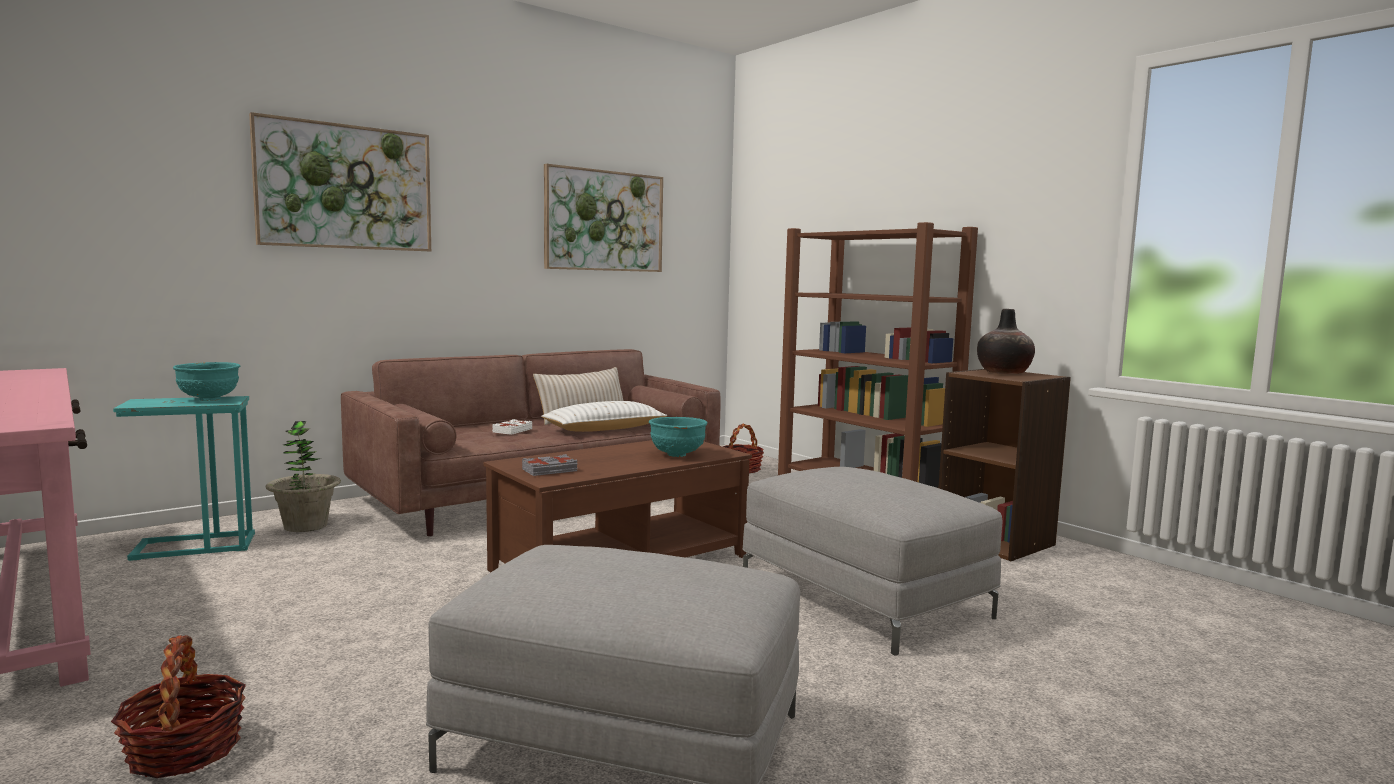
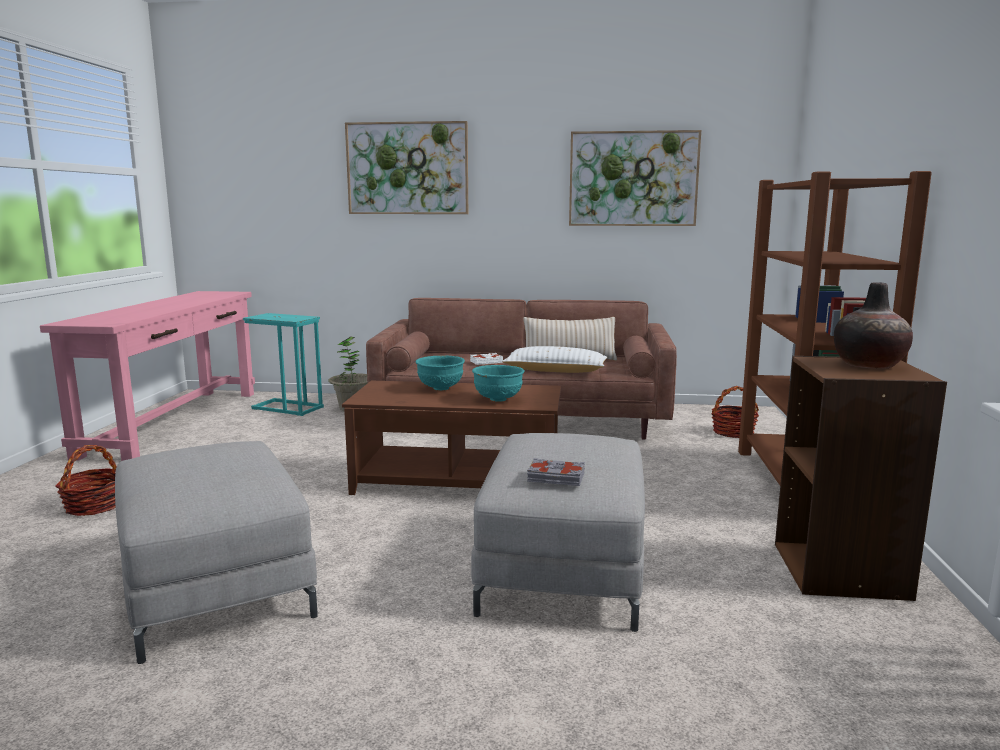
camera: 45 degrees right, 5 degrees up
turquoise bowl [173,362,241,401] -> turquoise bowl moved to [416,355,465,391]
grey book [522,454,578,476] -> grey book moved to [527,458,585,486]

